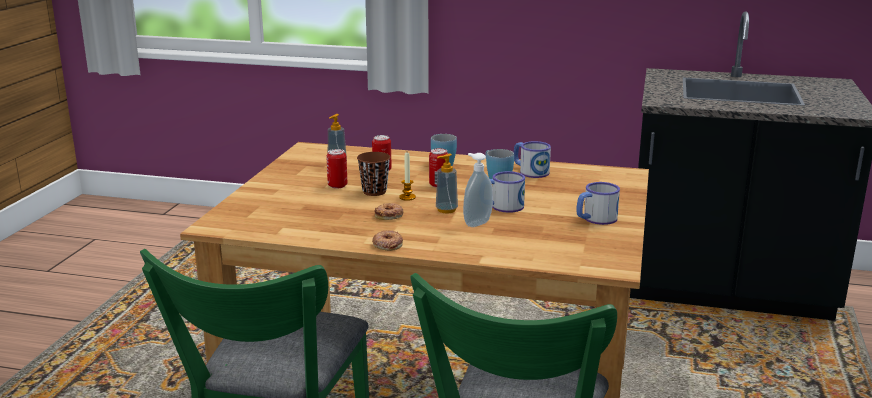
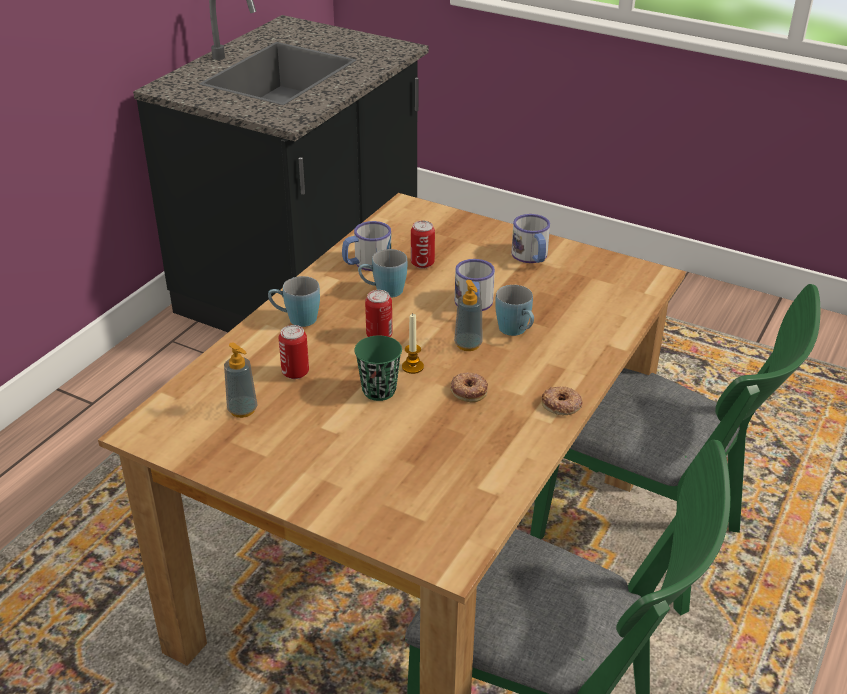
camera: 75 degrees left, 15 degrees up
can [326,149,347,189] -> can moved to [411,221,435,269]
brown cup [357,152,390,196] -> green cup [354,336,402,401]
soap dispenser [463,153,493,227] -> blue mug [495,285,534,336]

